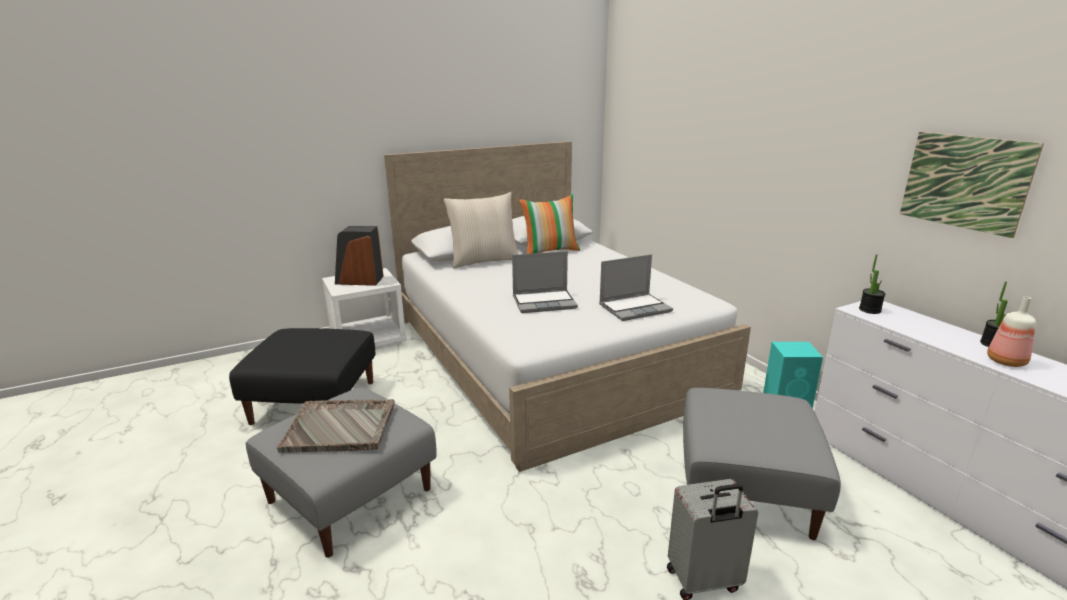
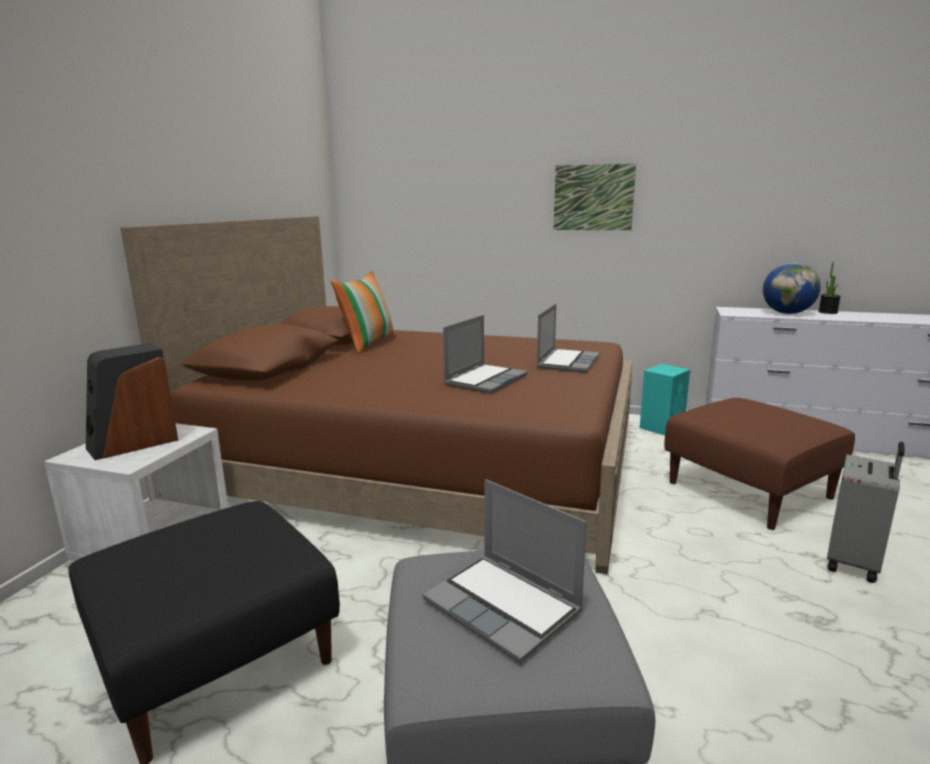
camera: 45 degrees left, 5 degrees down
grey tray [277,399,395,453] -> laptop [423,479,587,663]
white bed [384,141,751,472] -> brown bed [121,216,632,574]
beige pillow [444,192,519,268] -> none
grey ottoman [683,388,841,540] -> brown ottoman [664,398,855,530]
potted plant [859,254,885,314] -> none
picture [900,132,1044,238] -> picture moved to [554,163,636,230]
bottle [987,297,1036,367] -> none
none -> globe [763,263,821,314]

